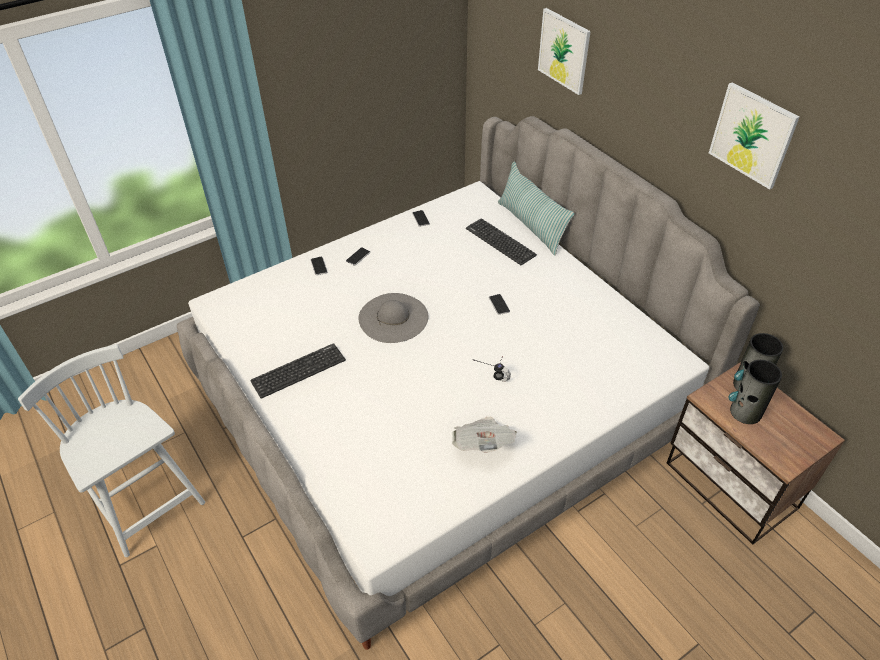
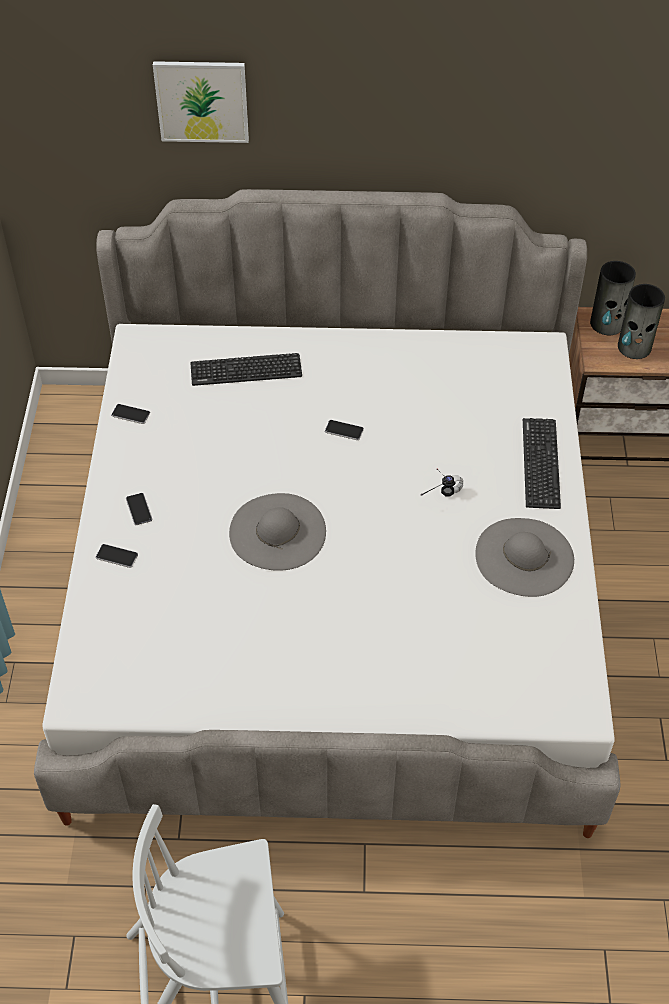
camera: 55 degrees left, 5 degrees up
keyboard [251,343,346,398] -> keyboard moved to [523,418,561,509]
newspaper [452,417,517,453] -> grey hat [475,518,574,597]
pillow [498,161,575,256] -> none
picture [709,82,799,189] -> none

